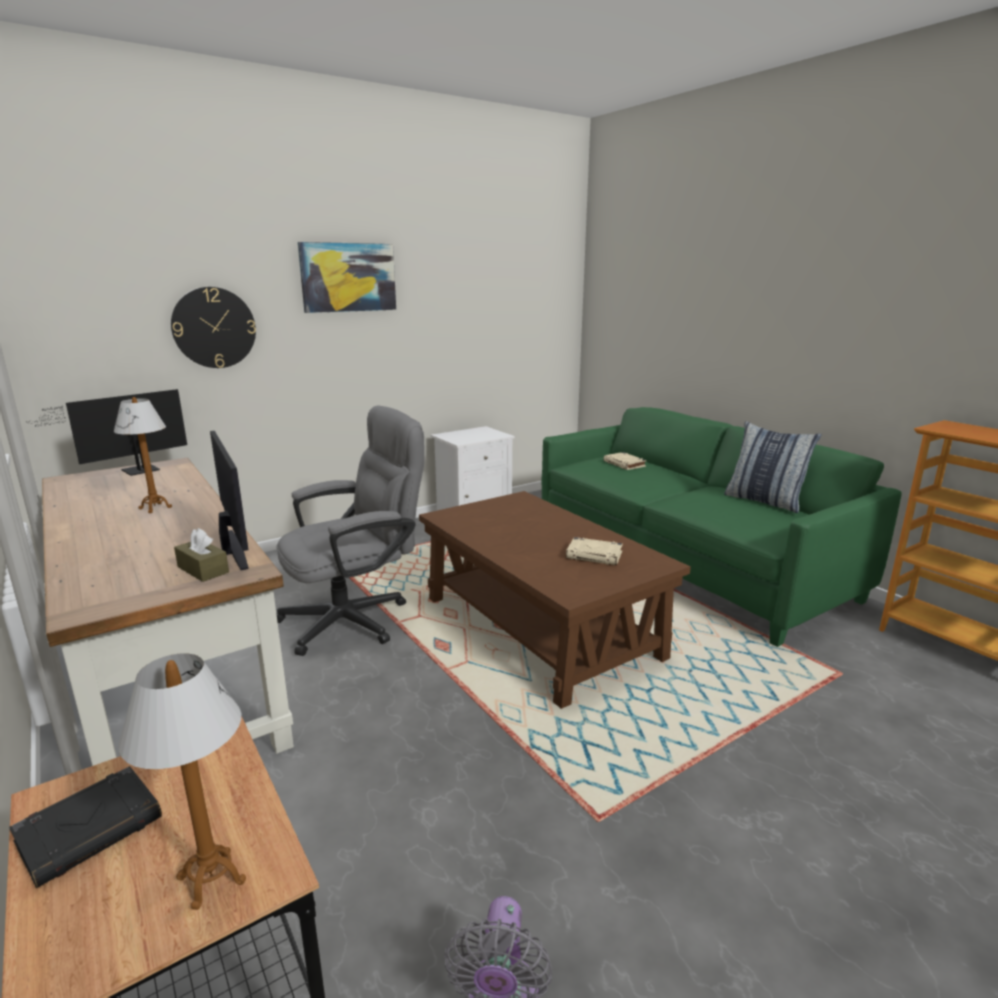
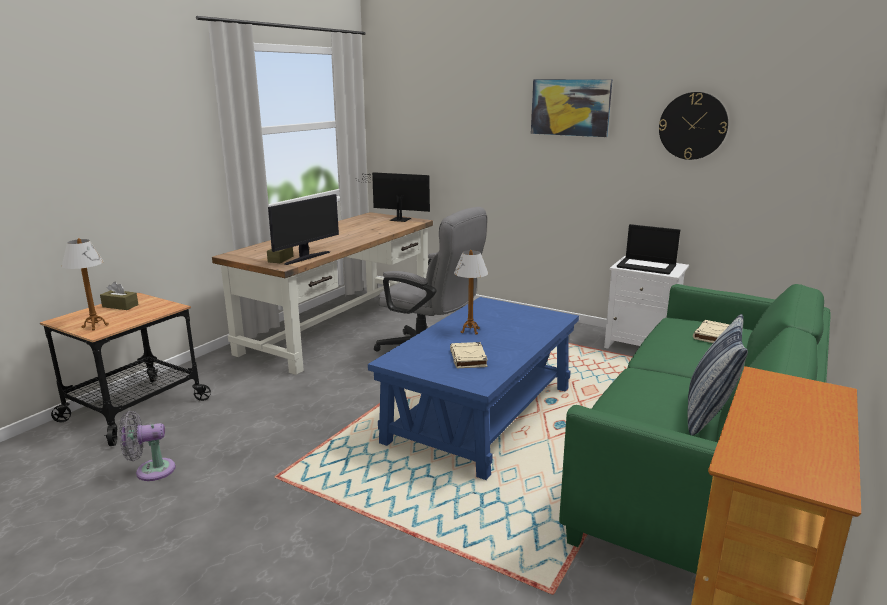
camera: 65 degrees right, 0 degrees up
black book [9,766,162,888] -> brown tissue box [100,282,139,310]
table lamp [114,397,172,513] -> table lamp moved to [454,250,488,335]
wall clock [171,287,256,368] -> wall clock moved to [659,92,728,160]
brown coffee table [419,491,691,709] -> blue coffee table [368,297,579,480]
none -> laptop [617,224,680,275]

